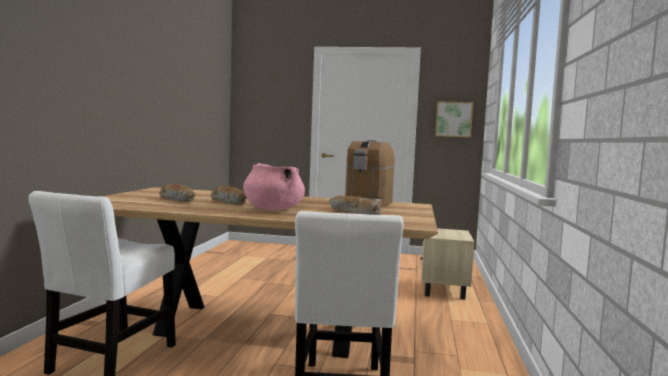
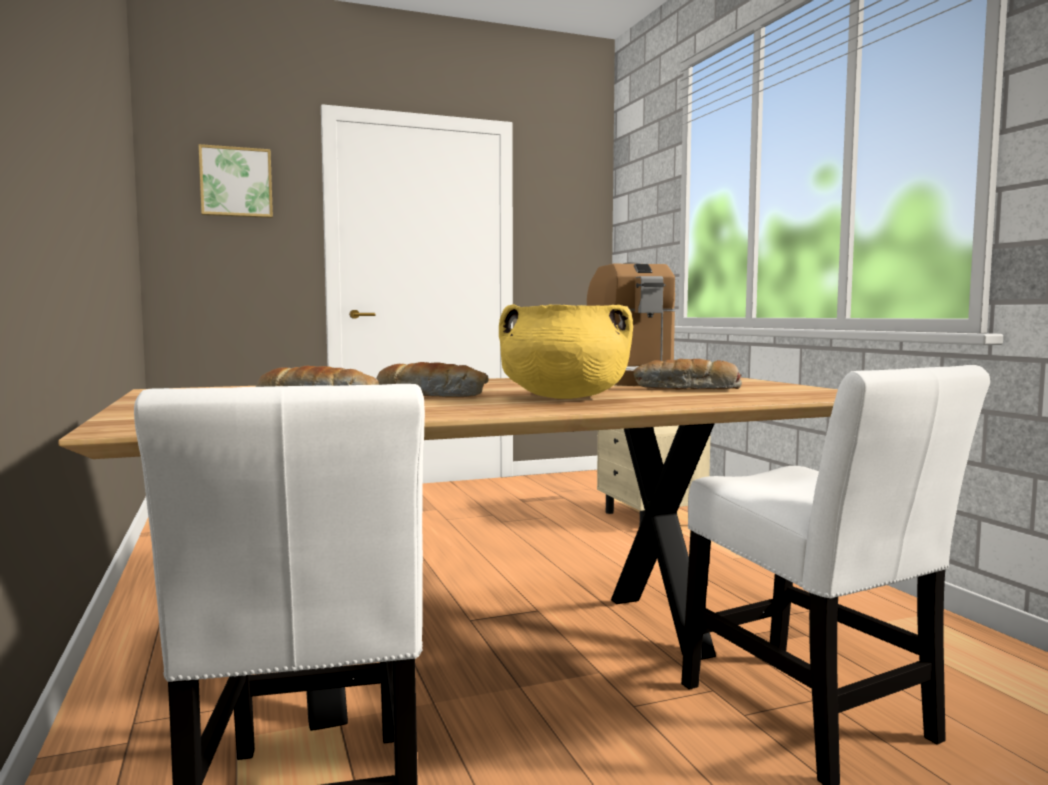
camera: 30 degrees left, 0 degrees up
pink cooking pot [243,163,305,210] -> yellow cooking pot [499,304,633,399]
picture [435,101,473,138] -> picture moved to [198,144,273,218]

